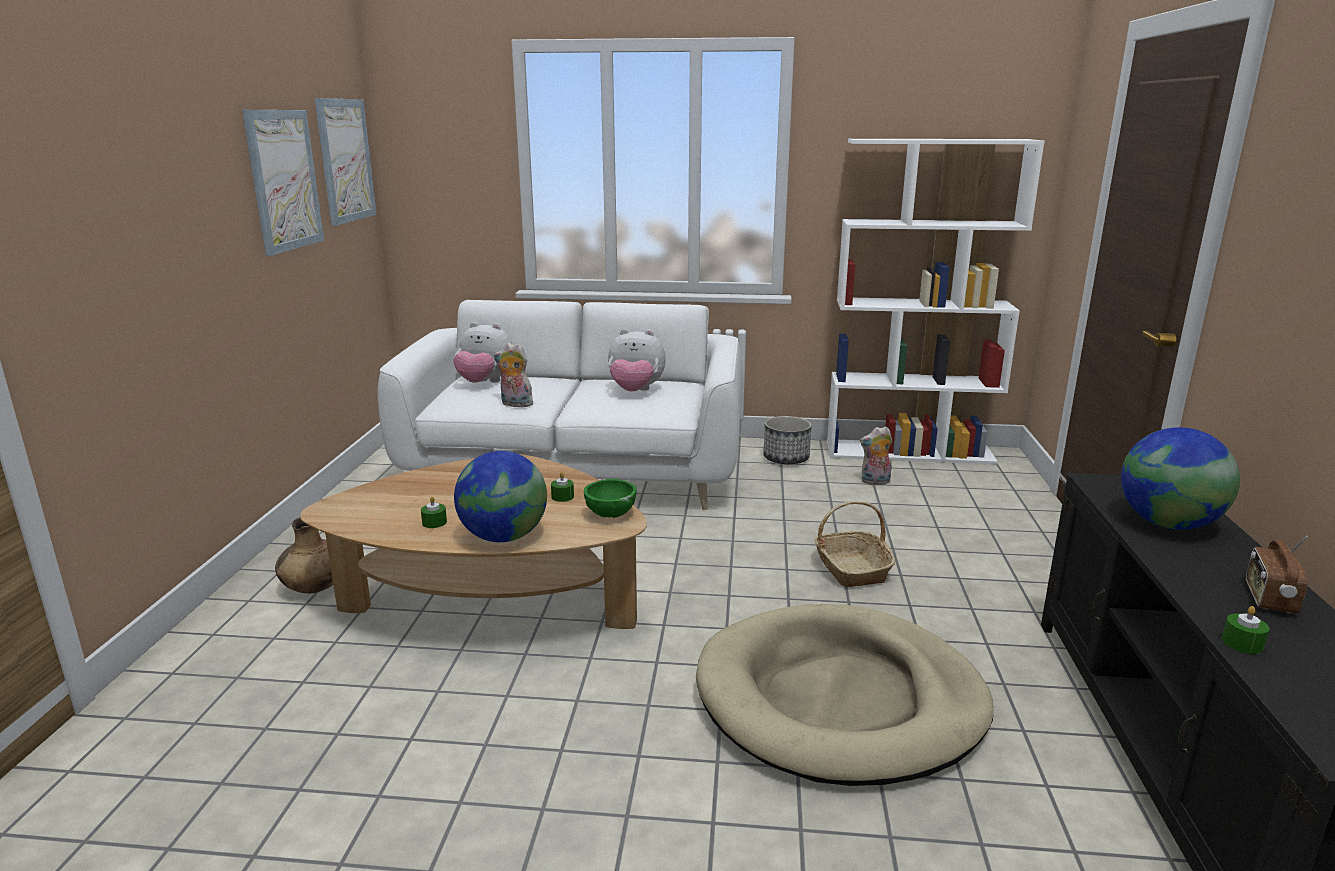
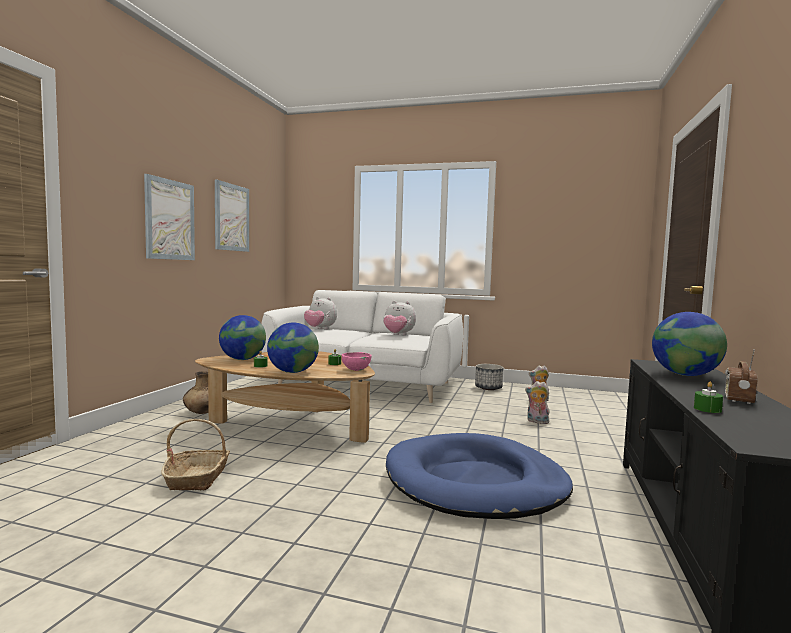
camera: 10 degrees right, 15 degrees down
picture [314,98,377,226] -> picture moved to [144,174,195,260]
plush toy [494,343,533,407] -> plush toy moved to [525,381,550,424]
green bowl [584,479,637,518] -> pink bowl [342,352,372,371]
beige dog bed [696,604,994,786] -> blue dog bed [386,433,573,519]
basket [814,501,895,587] -> basket moved to [161,419,230,490]
white bookcase [827,139,1045,464] -> none
none -> globe [219,315,266,360]

